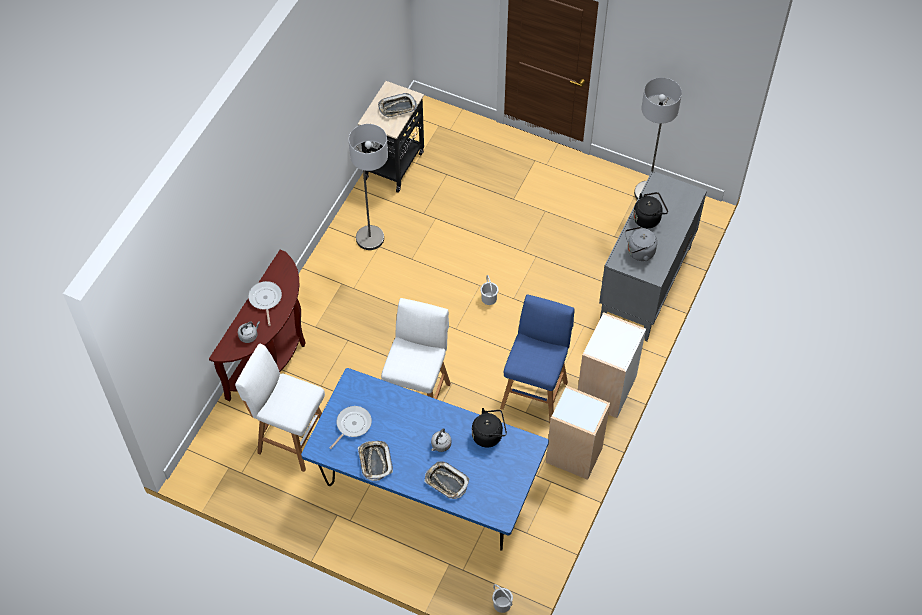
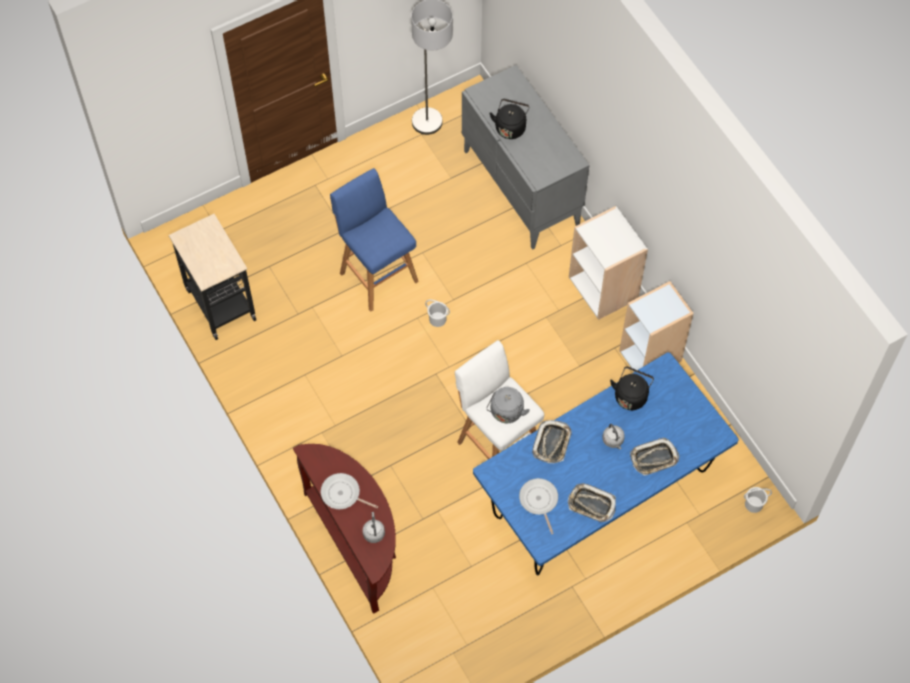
camera: 55 degrees left, 5 degrees up
white stool [235,344,325,472] -> none
grey floor lamp [349,124,388,250] -> none
tray [378,93,417,118] -> tray moved to [532,420,572,463]
blue stool [500,294,575,421] -> blue stool moved to [330,168,419,312]
grey kettle [625,226,657,261] -> grey kettle moved to [486,387,530,423]

